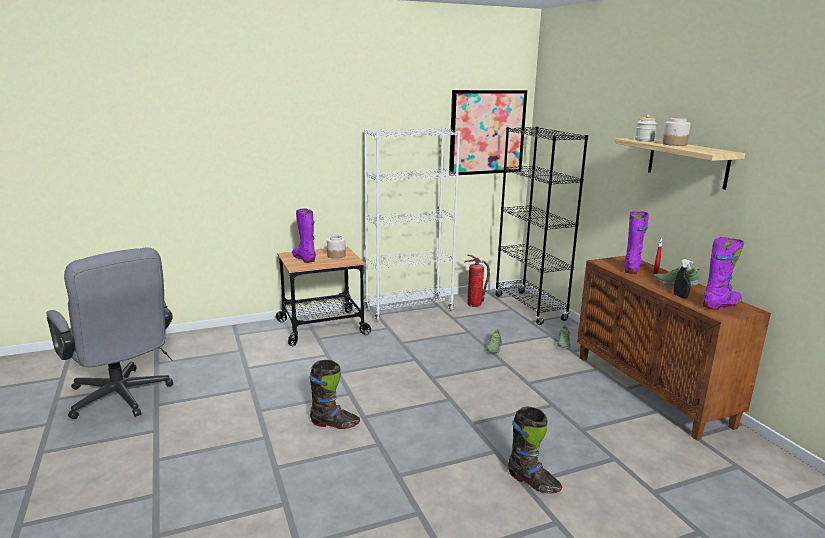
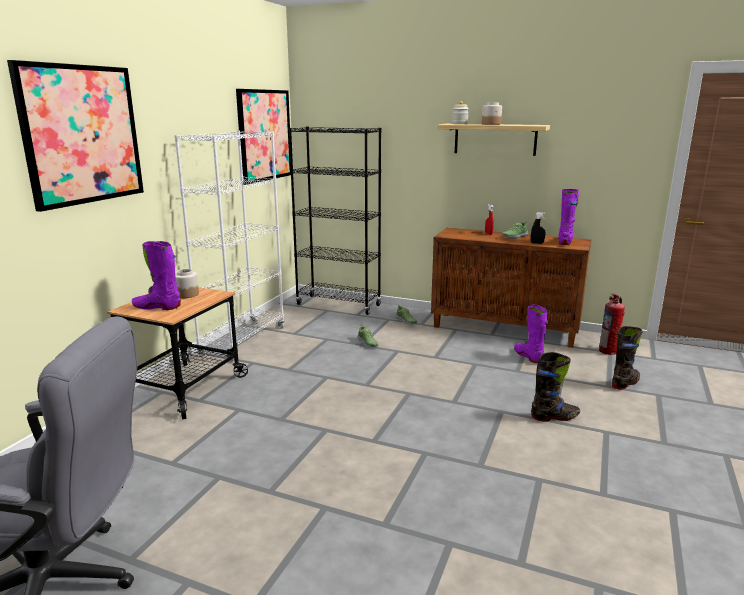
camera: 45 degrees left, 0 degrees up
black boot [309,360,360,429] -> black boot moved to [612,326,643,390]
fire extinguisher [464,255,490,307] -> fire extinguisher moved to [599,293,625,355]
purple boot [624,211,649,274] -> purple boot moved to [514,304,548,363]
none -> picture [7,60,144,212]

